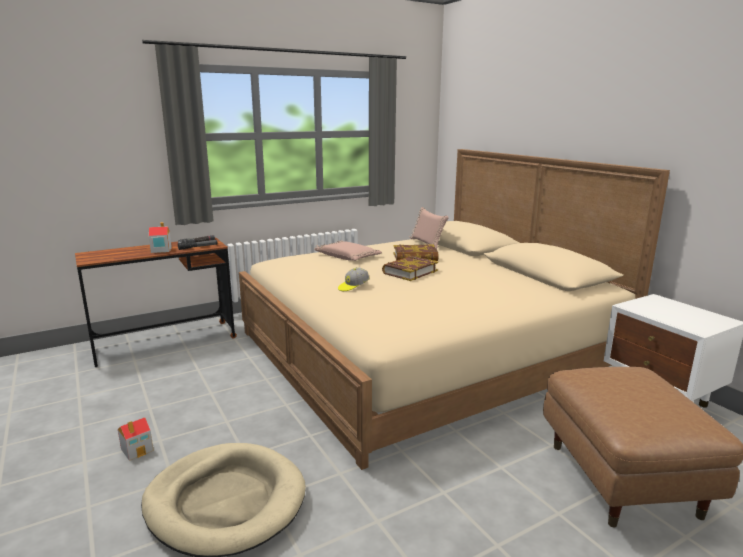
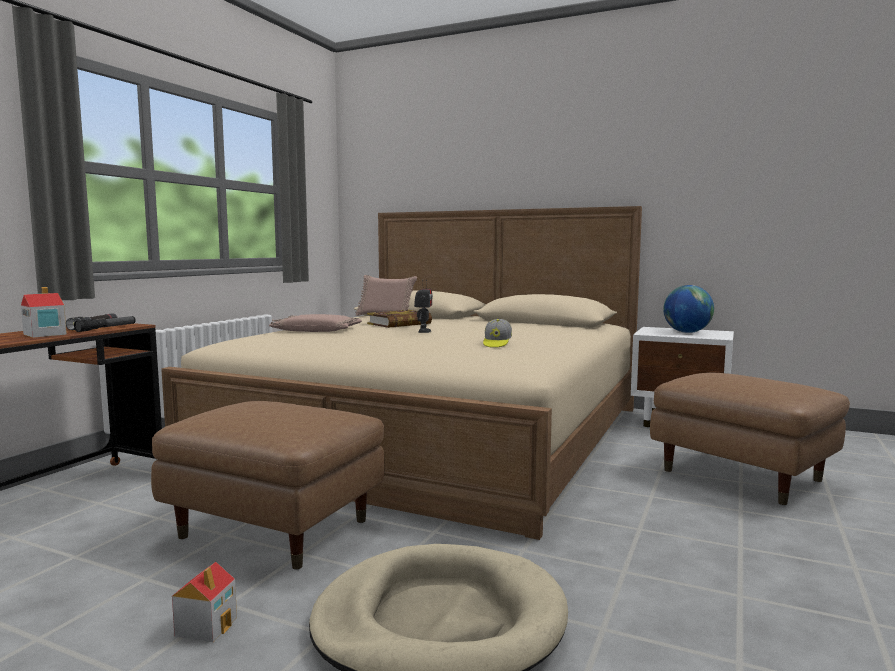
camera: 35 degrees left, 10 degrees down
cap [338,267,370,291] -> cap moved to [483,319,512,348]
book [382,256,438,281] -> toy robot [414,280,433,333]
none -> brown ottoman [151,401,385,570]
none -> globe [663,285,714,333]

